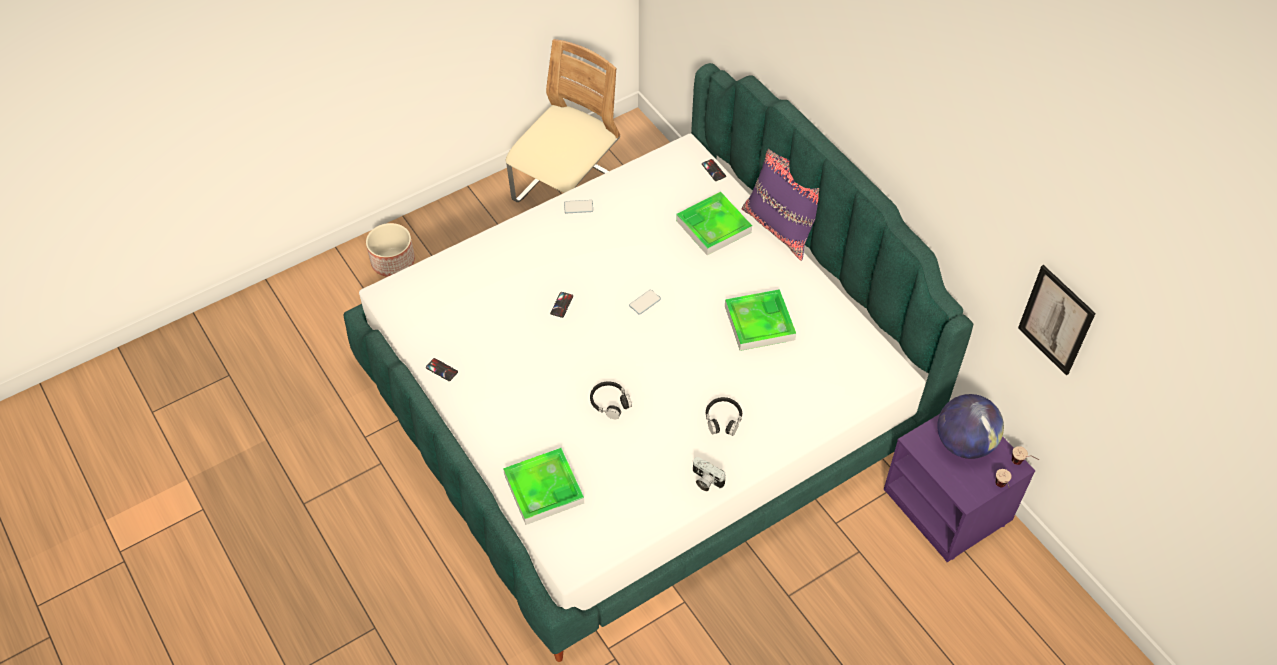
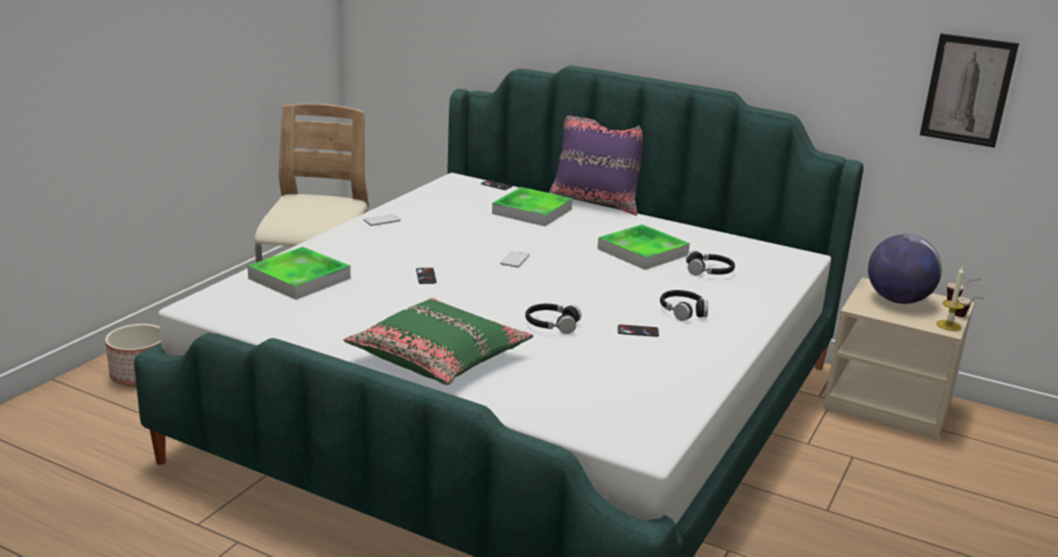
camera: 30 degrees left, 30 degrees down
phone [426,358,458,381] -> phone moved to [618,324,659,337]
tray [503,448,584,525] -> tray moved to [247,247,351,300]
camera [693,457,726,491] -> none
purple nightstand [883,414,1035,562] -> beige nightstand [823,277,974,440]
none -> green pillow [344,298,533,385]
none -> black headphones [686,250,735,276]
none -> candle [936,267,964,331]

